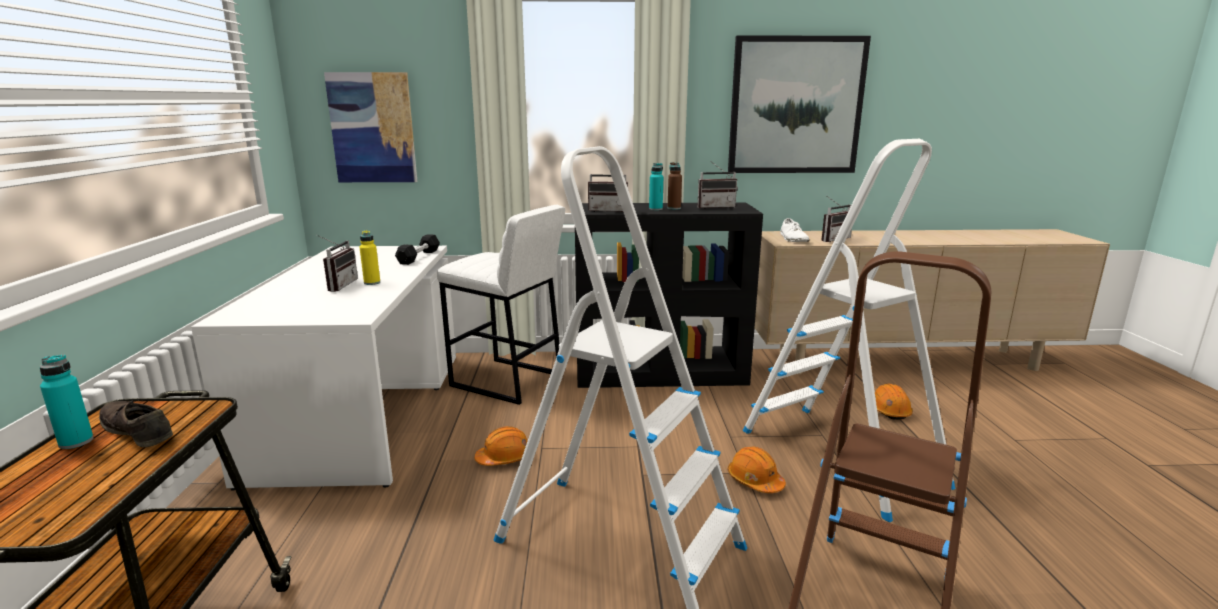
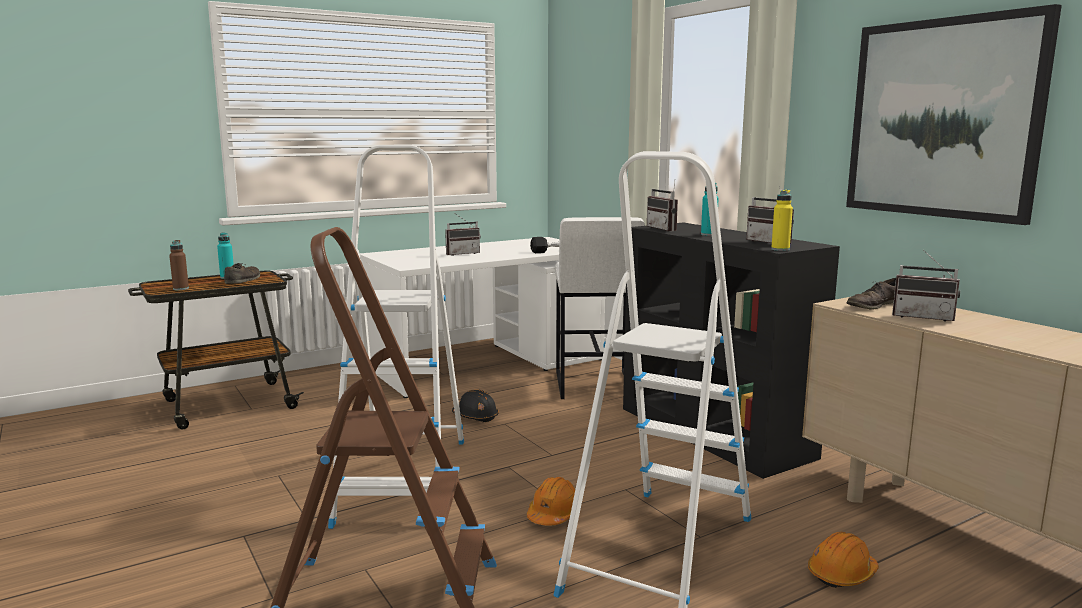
camera: 60 degrees right, 5 degrees down
picture [324,72,417,182] -> none
yellow bottle [359,230,380,285] -> yellow bottle moved to [771,190,793,251]
orange hard hat [474,426,527,466] -> black hard hat [452,390,499,422]
brown bottle [668,162,682,210] -> brown bottle moved to [169,240,189,290]
white shoe [780,218,809,242] -> brown shoe [847,278,896,309]

